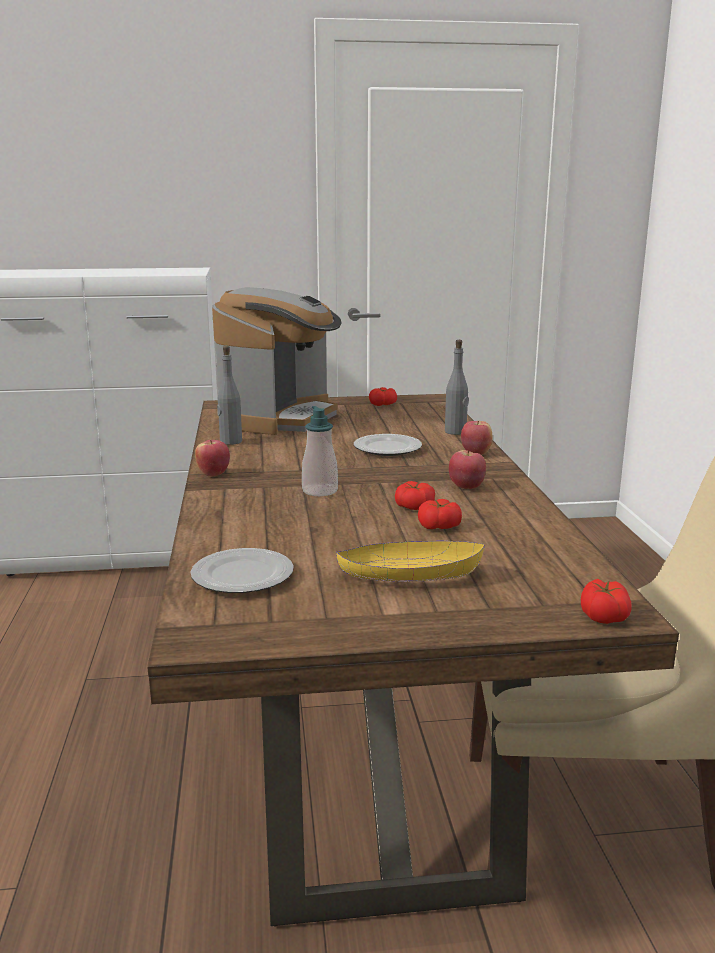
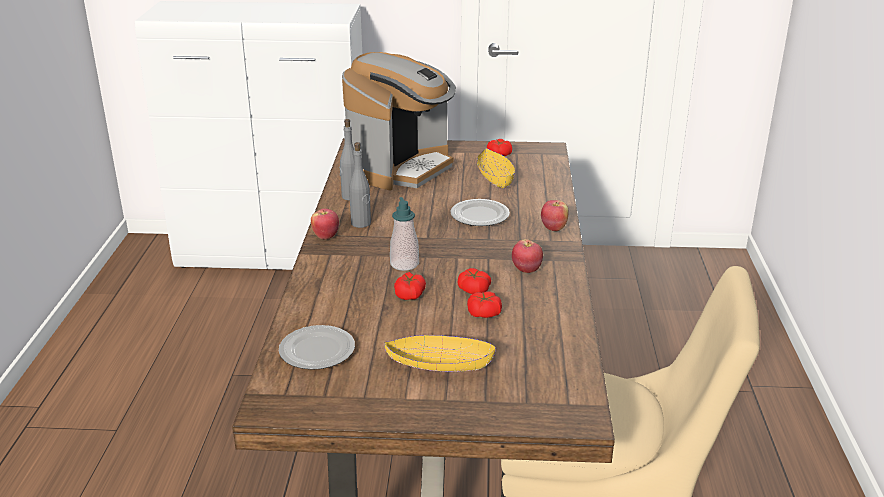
camera: 10 degrees right, 10 degrees up
grey bottle [445,340,469,435] -> grey bottle moved to [349,142,371,228]
tomato [581,579,632,624] -> tomato moved to [394,272,426,300]
none -> yellow bowl [477,148,515,189]

